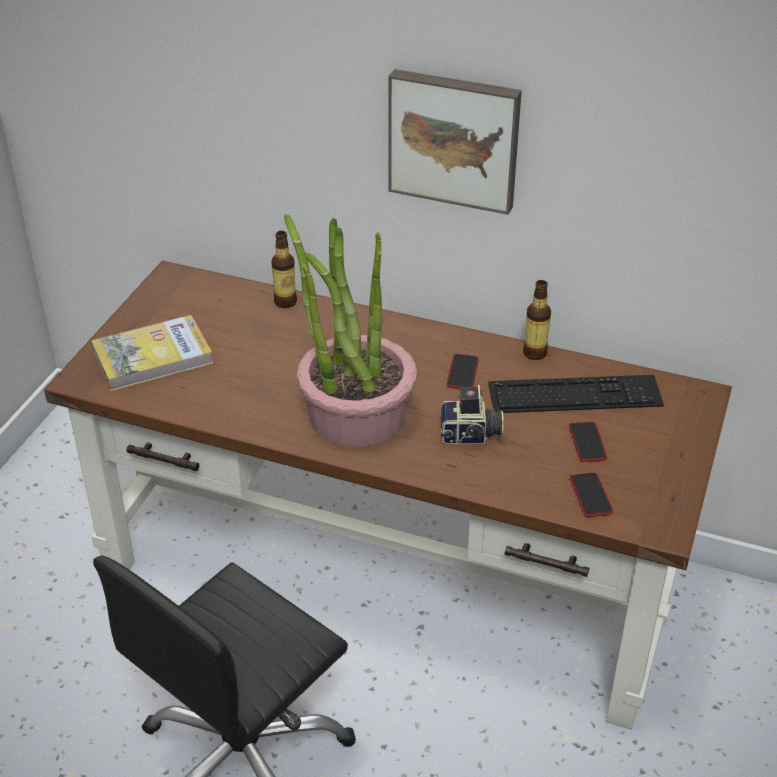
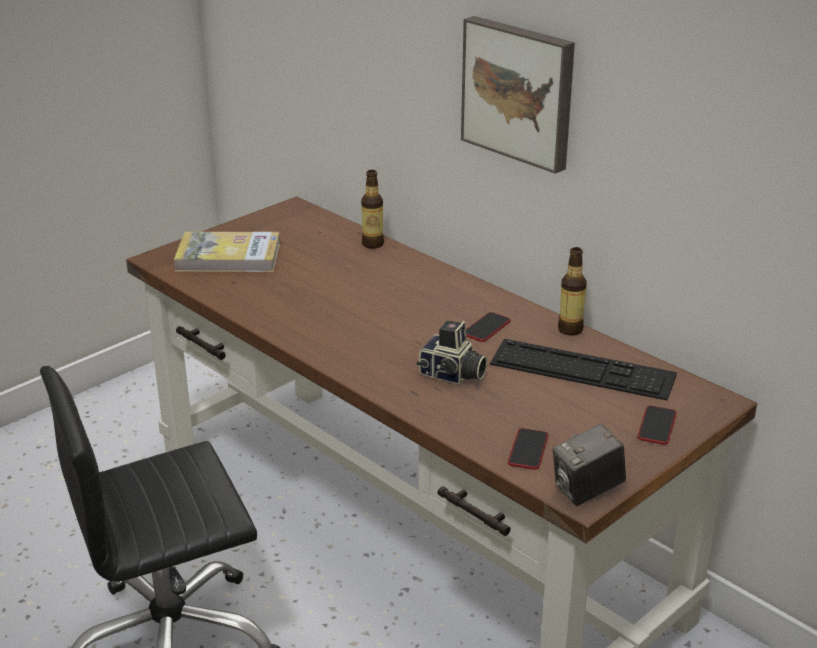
camera: 25 degrees right, 10 degrees down
potted plant [284,214,417,447] -> none
phone [569,422,607,462] -> phone moved to [637,405,676,445]
none -> camera [553,423,626,506]

